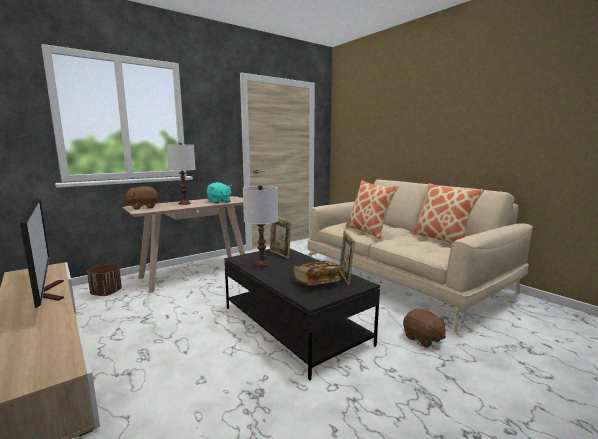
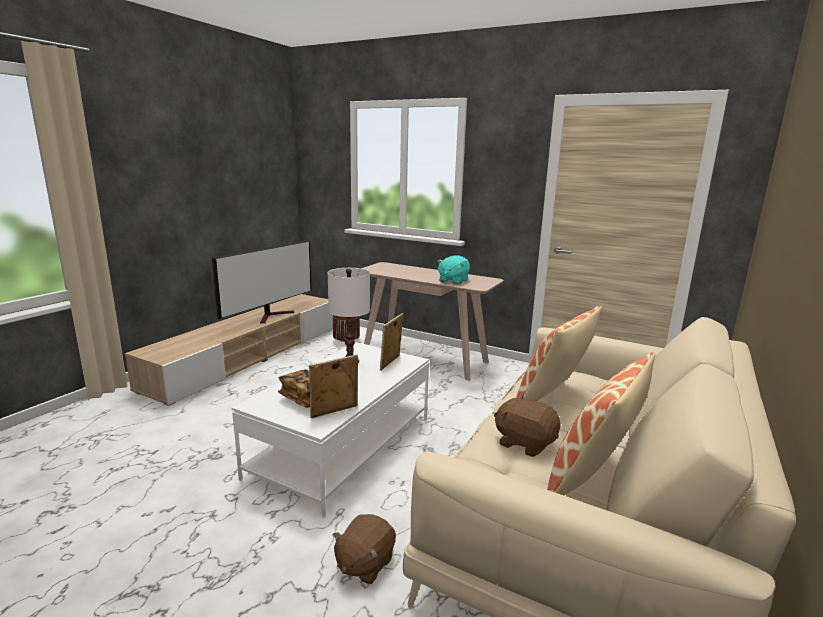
camera: 65 degrees right, 5 degrees up
brown plush toy [123,186,159,210] -> brown plush toy moved to [494,395,561,457]
white table lamp [167,142,196,205] -> none
black coffee table [224,249,380,380] -> white coffee table [232,342,429,518]

